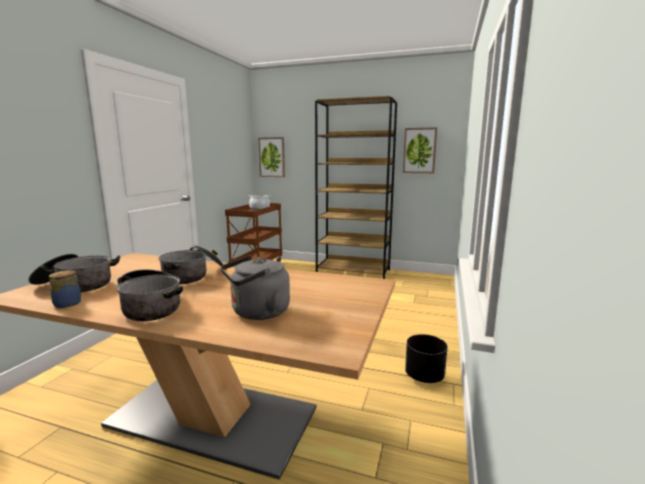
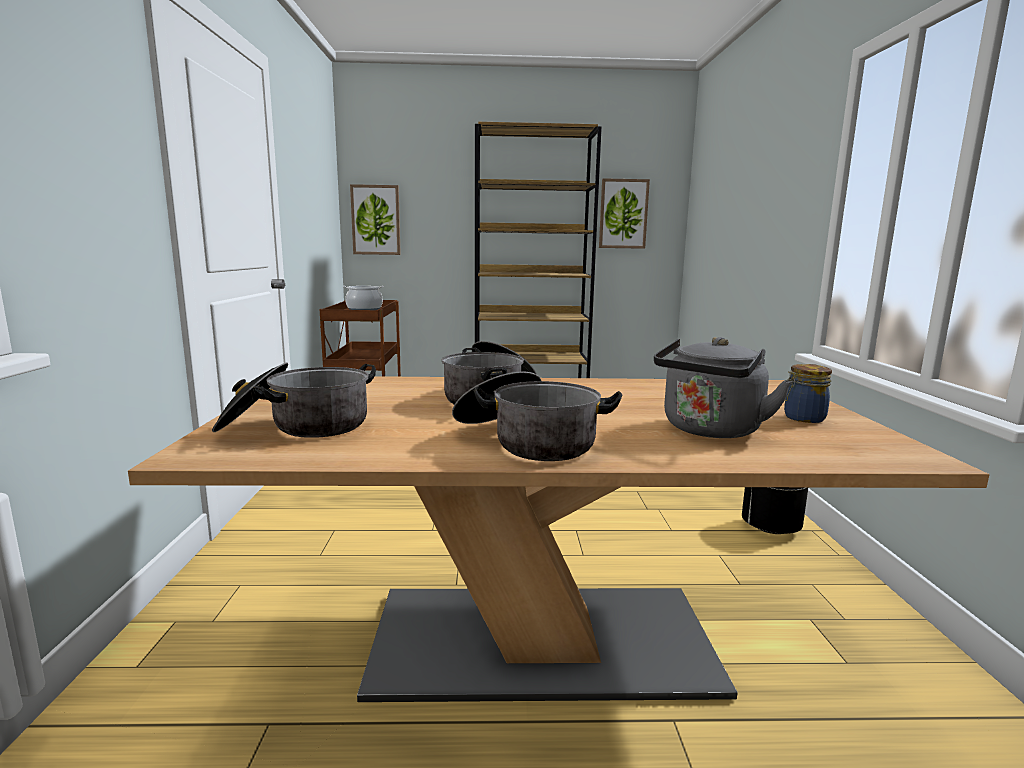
camera: 20 degrees left, 0 degrees up
jar [49,270,81,308] -> jar moved to [784,364,832,423]

